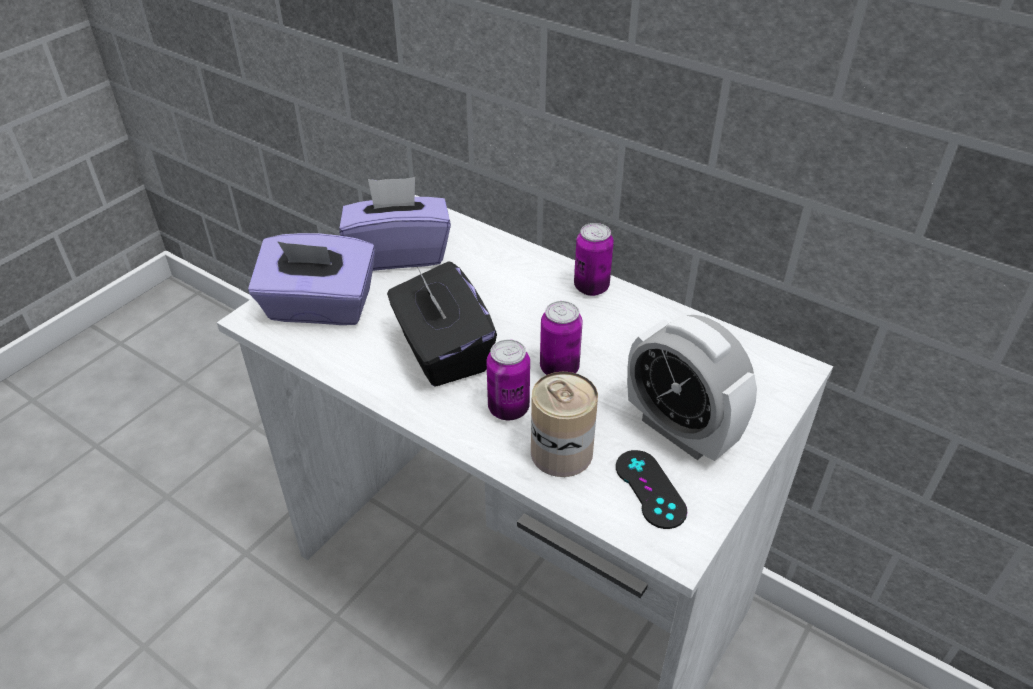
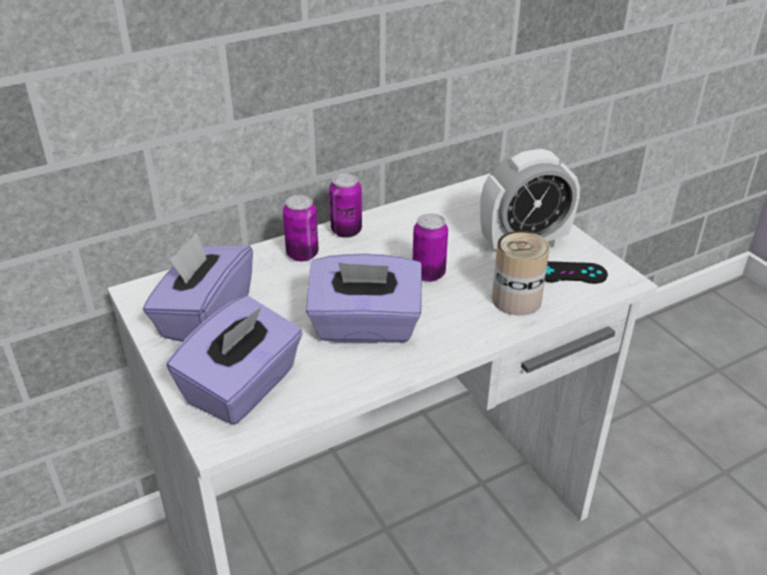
camera: 65 degrees left, 5 degrees down
black tissue box [387,261,497,387] -> purple tissue box [306,253,422,343]
can [486,339,530,420] -> can moved to [283,195,319,261]

